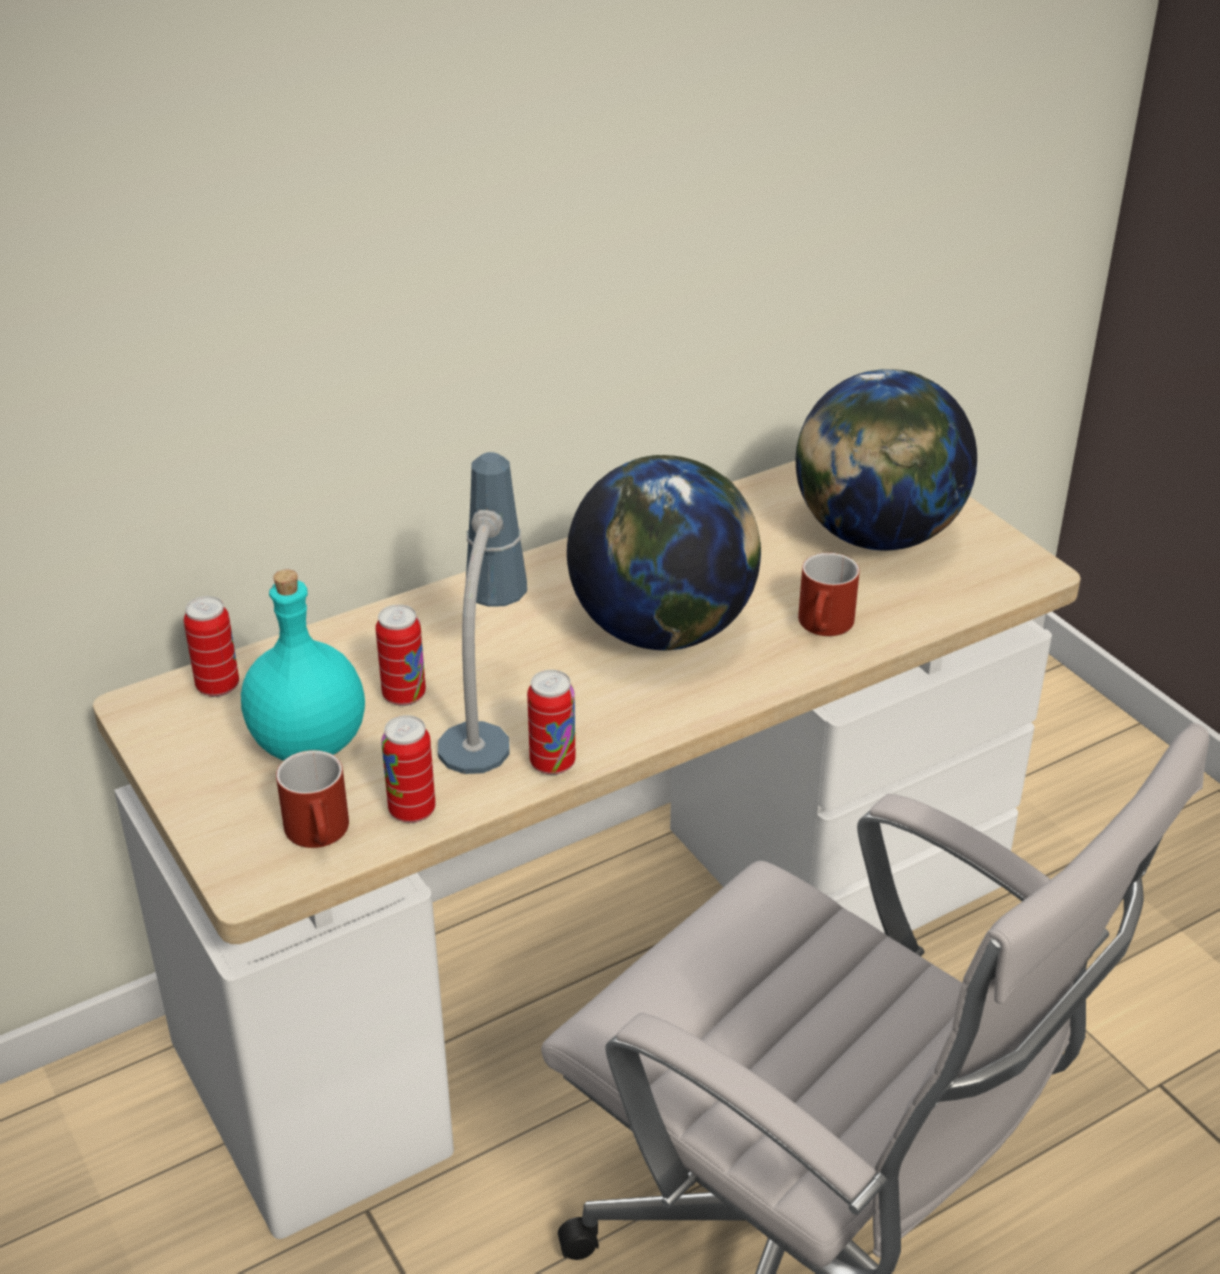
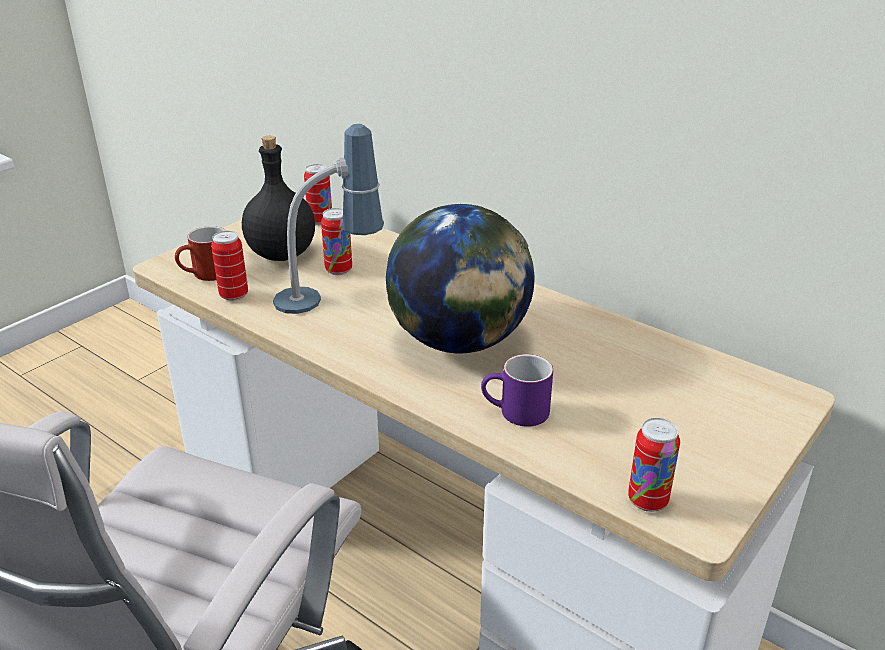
camera: 70 degrees right, 5 degrees down
turquoise bottle [241,570,365,761] -> black bottle [242,136,315,261]
can [527,670,576,775] -> can moved to [628,418,680,512]
globe [796,369,977,551] -> none
red mug [798,553,860,636] -> purple mug [481,354,553,427]

